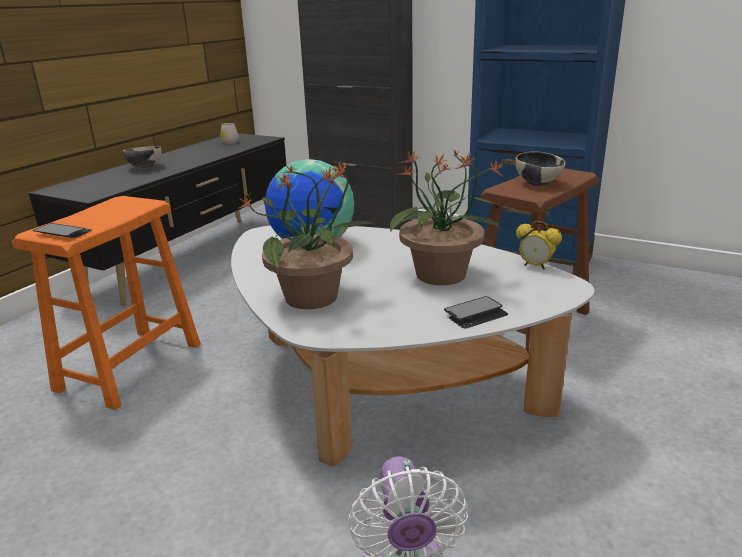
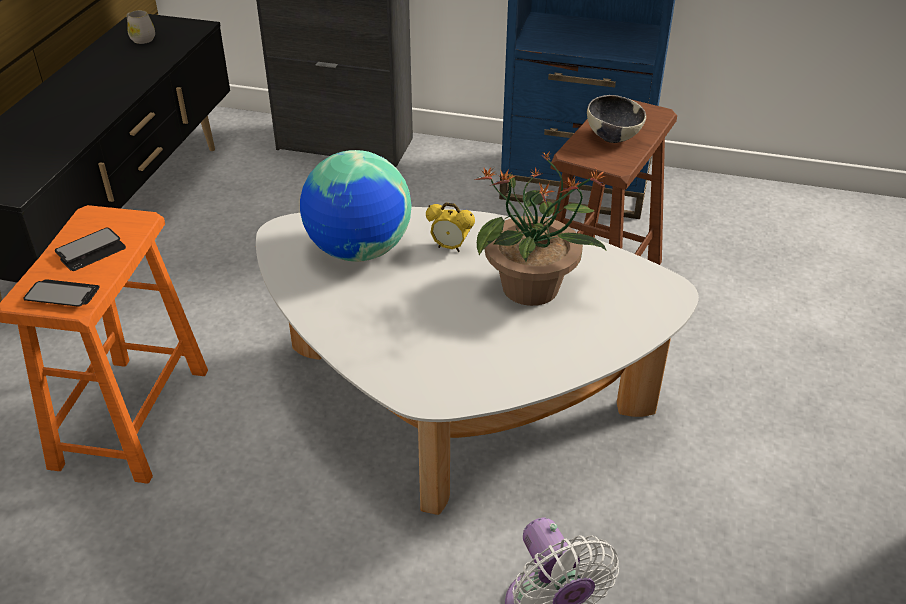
camera: 15 degrees left, 15 degrees up
bowl [123,146,162,168] -> none
potted plant [237,161,375,309] -> none
phone [444,296,508,329] -> phone moved to [55,228,126,271]
alarm clock [516,221,562,270] -> alarm clock moved to [426,203,475,252]

